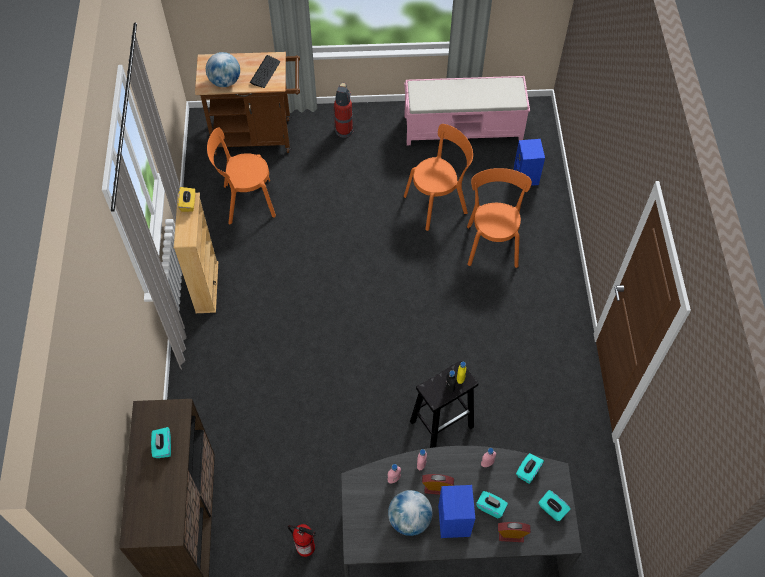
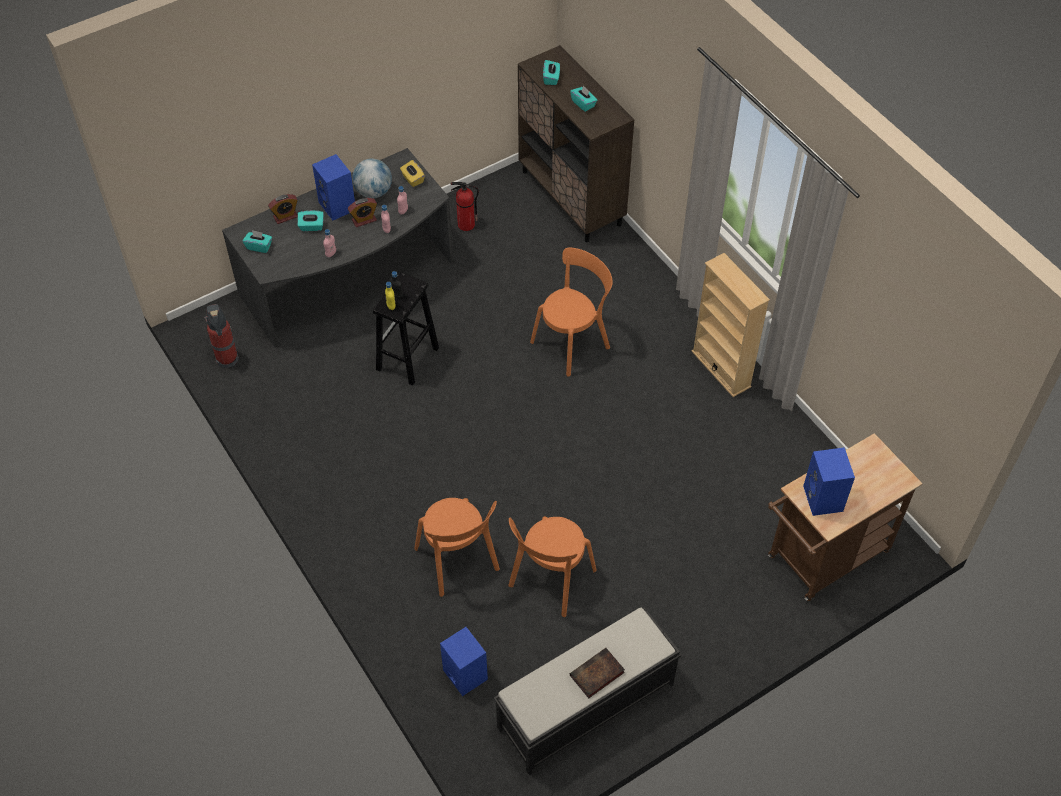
camera: 150 degrees right, 5 degrees down
yellow tissue box [178,187,195,212] -> yellow tissue box moved to [400,160,425,187]
globe [206,52,240,87] -> none
orange chair [207,127,276,225] -> orange chair moved to [530,248,613,377]
keyboard [250,55,280,88] -> blue speaker [803,447,855,516]
fire extinguisher [334,82,353,138] -> fire extinguisher moved to [204,304,239,368]
pink bench [404,76,530,145] -> black bench [494,607,681,775]
turquoise tissue box [516,453,544,484] -> turquoise tissue box moved to [543,60,560,85]
none -> book [570,648,625,698]

